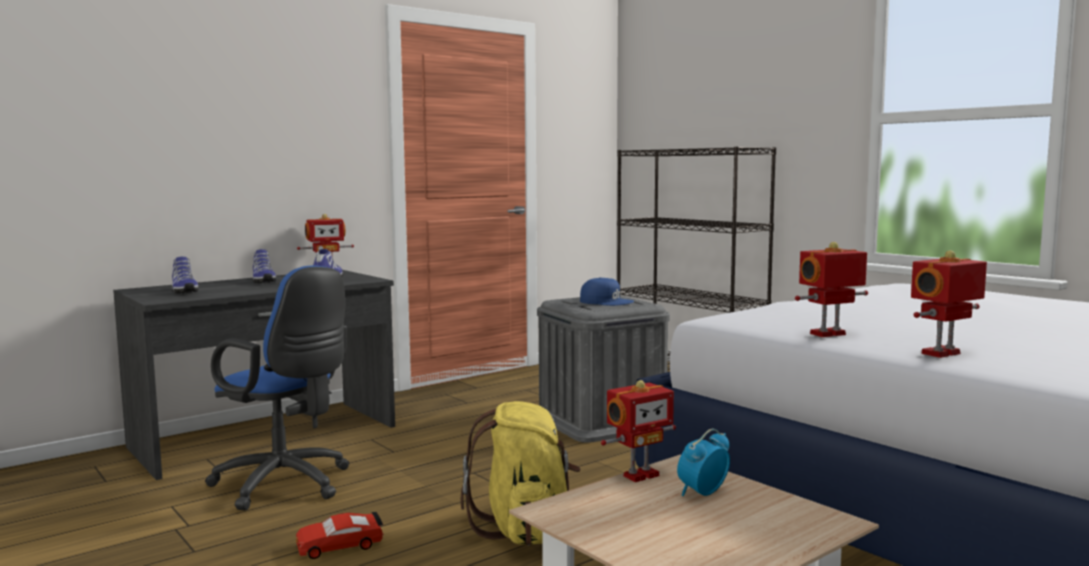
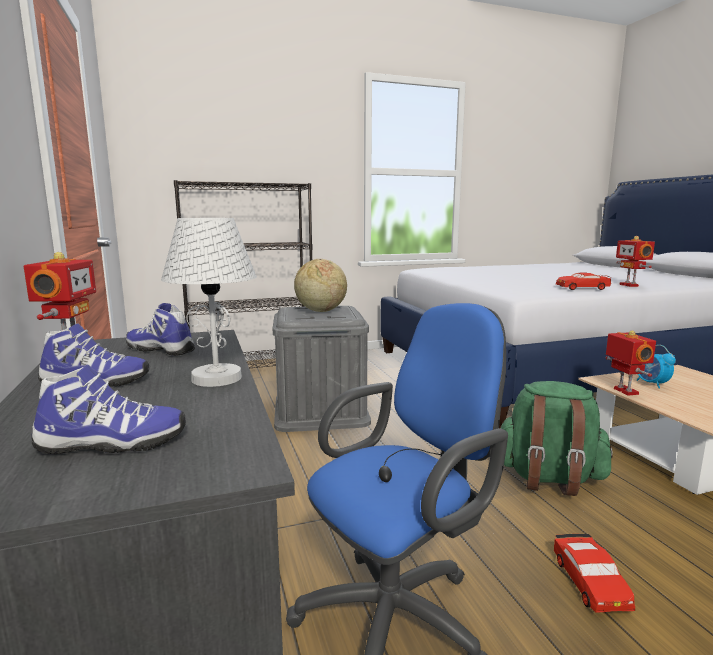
camera: 70 degrees left, 5 degrees up
yellow backpack [461,401,581,546] -> green backpack [500,381,613,496]
blue cap [580,277,634,306] -> globe [294,259,347,312]
toy robot [795,242,868,337] -> red toy car [556,272,611,290]
none -> white table lamp [161,218,257,387]

